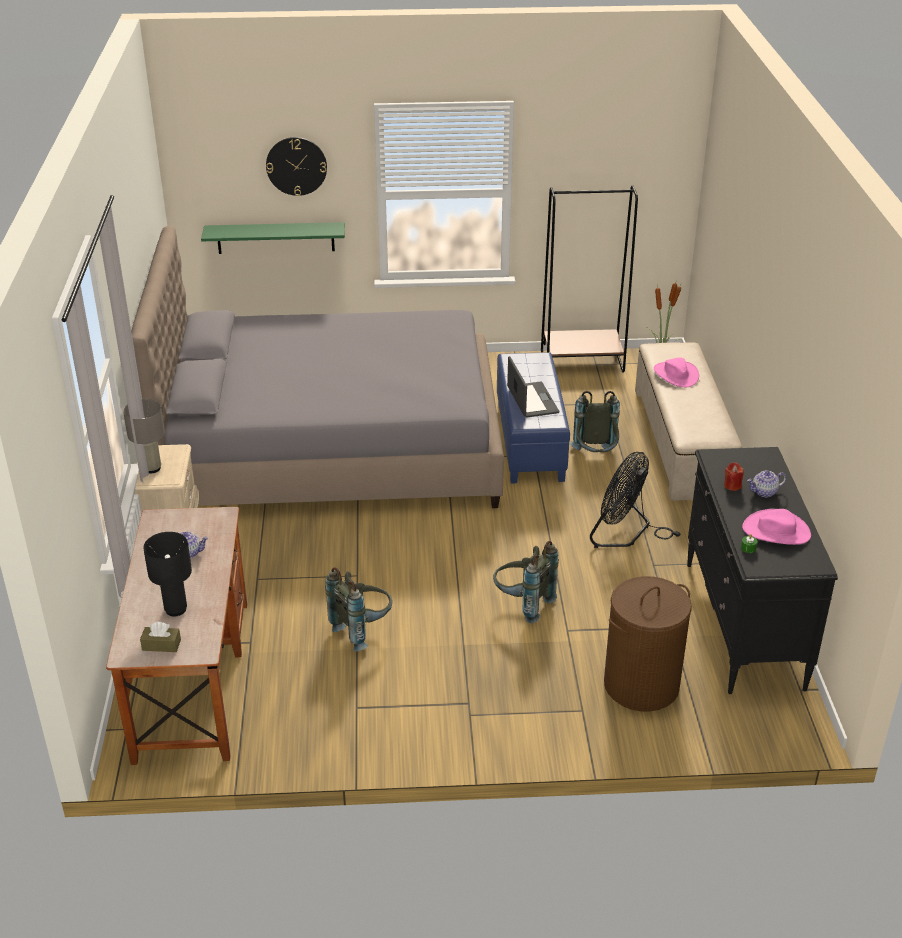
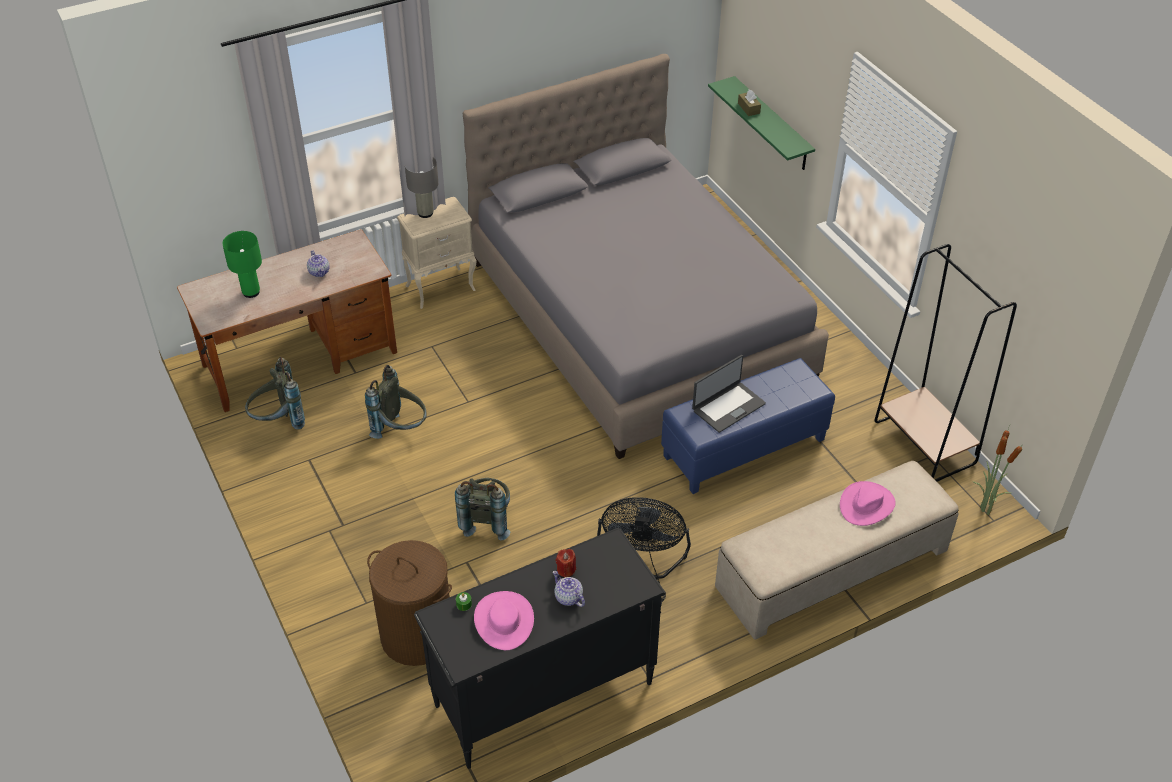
camera: 65 degrees right, 10 degrees up
brown tissue box [140,622,181,652] -> brown tissue box moved to [738,89,761,116]
black table lamp [144,532,192,616] -> green table lamp [223,231,262,298]
wall clock [266,137,327,196] -> none
grey backpack [570,391,620,452] -> grey backpack moved to [245,357,305,429]

